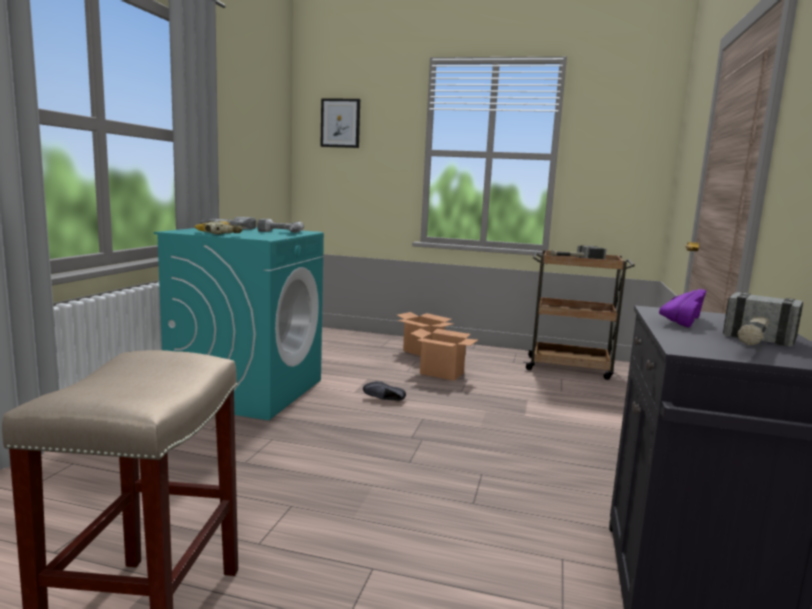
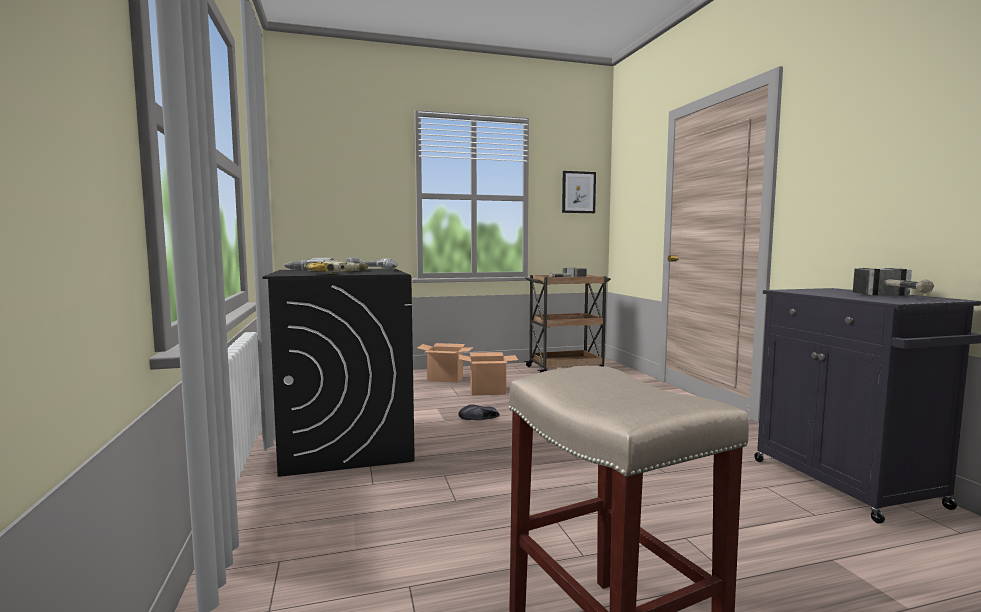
camera: 30 degrees left, 5 degrees down
turquoise washing machine [154,227,324,420] -> black washing machine [263,269,415,477]
picture [320,98,360,148] -> picture moved to [562,171,596,213]
purple shoe [659,289,706,328] -> none

